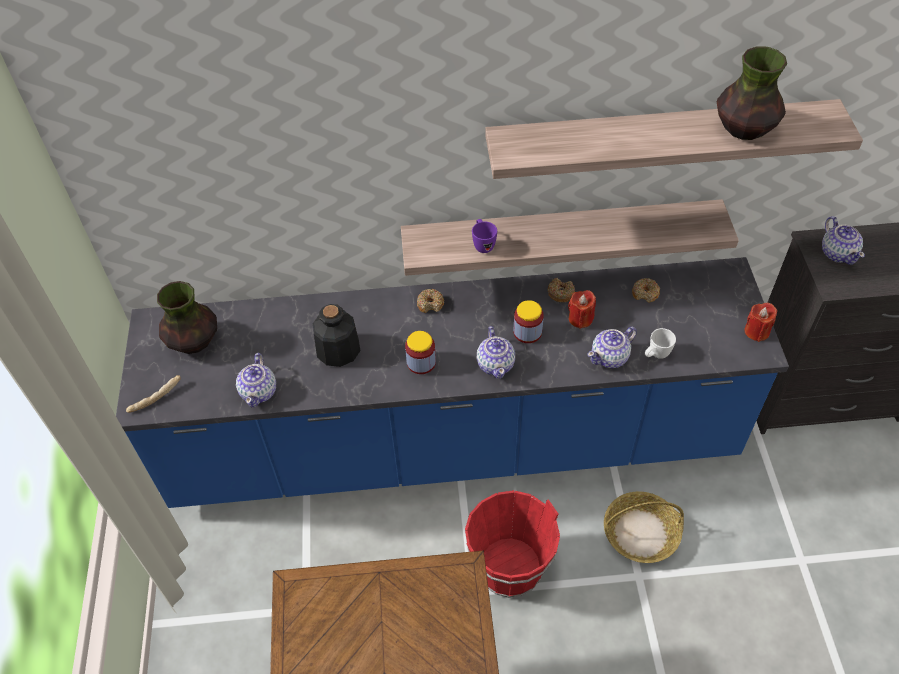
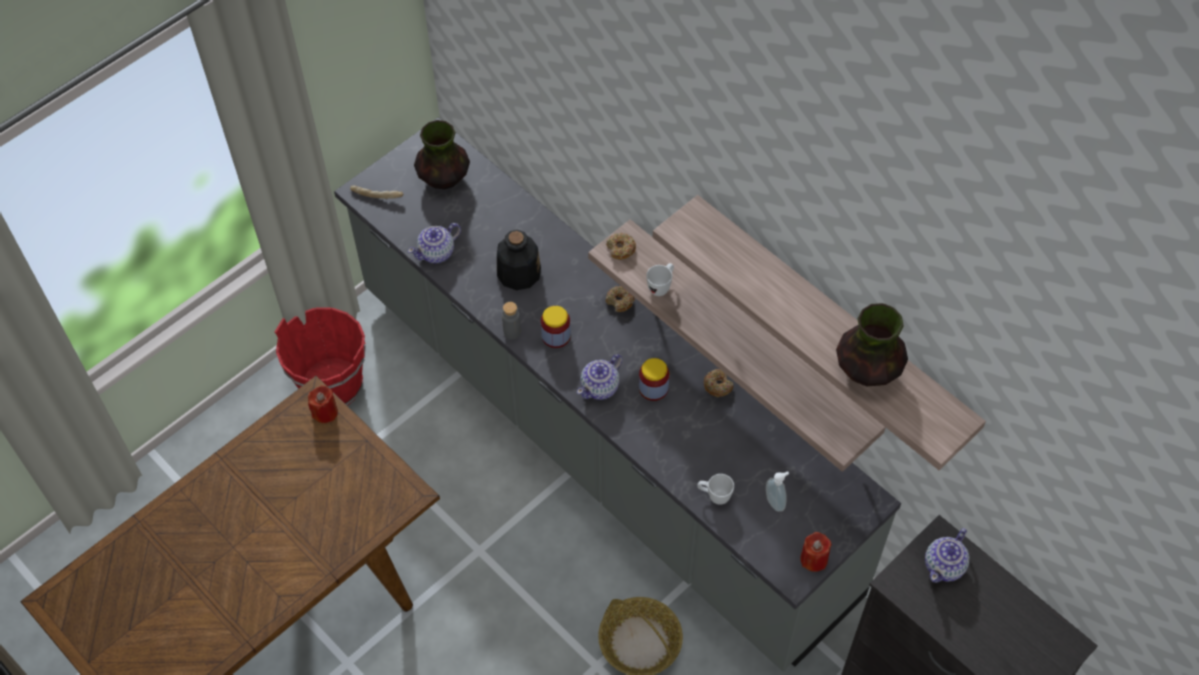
camera: 50 degrees right, 5 degrees up
blue counter [116,257,789,508] -> grey counter [334,118,901,672]
red bucket [465,490,560,598] -> red bucket moved to [275,307,366,406]
purple mug [472,219,497,253] -> white mug [646,263,674,296]
red candle [568,290,596,329] -> red candle moved to [308,385,338,423]
teapot [587,327,637,368] -> none
donut [632,278,660,303] -> donut moved to [606,233,636,260]
none -> grey bottle [502,302,521,339]
none -> soap dispenser [766,471,789,512]

